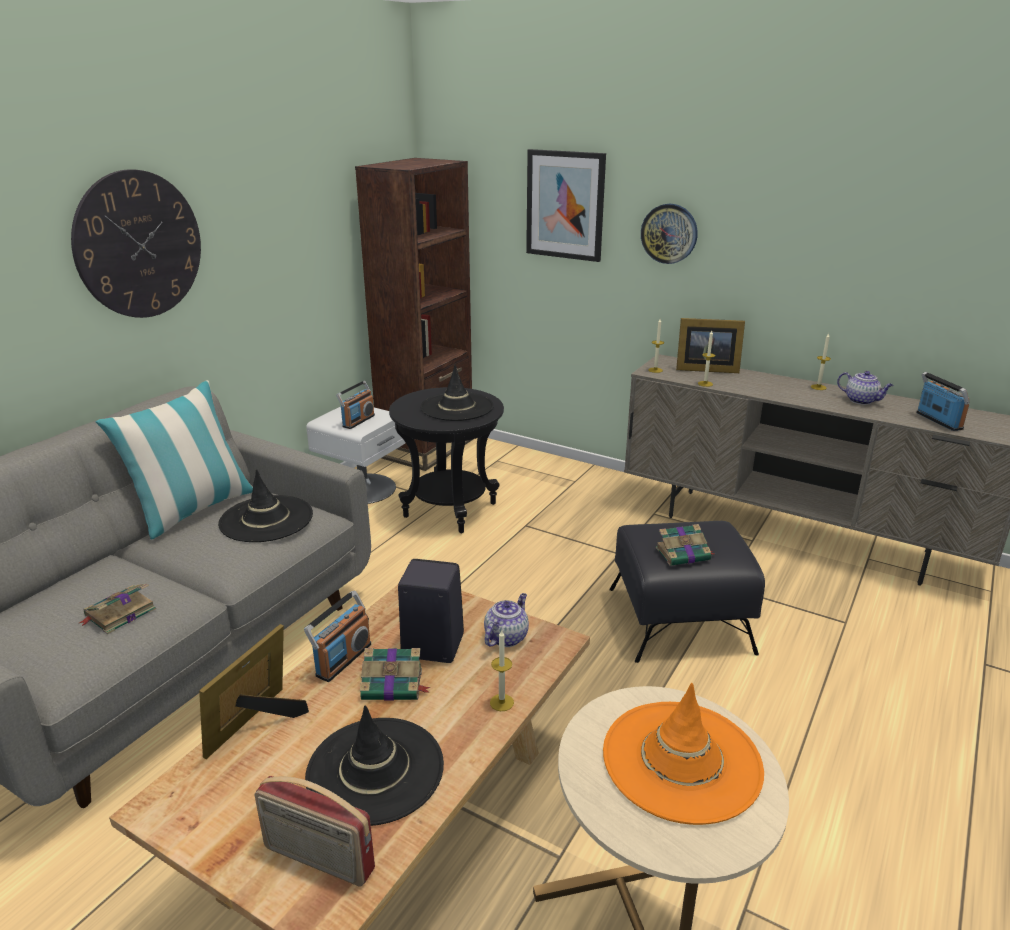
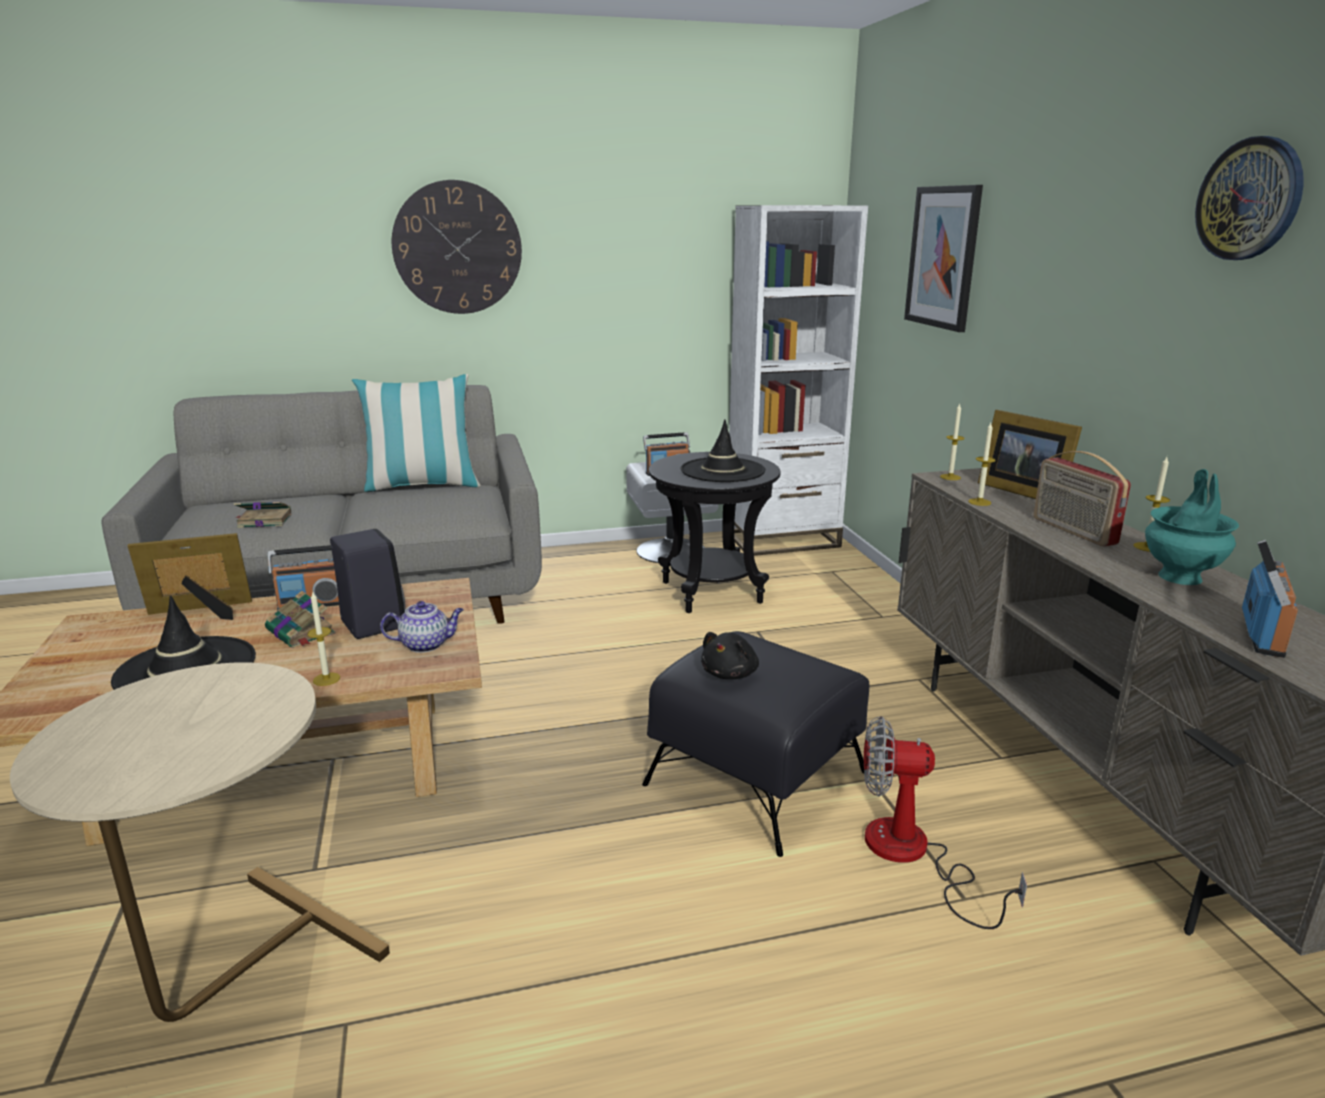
camera: 45 degrees right, 5 degrees down
black hat [218,469,313,542] -> none
radio [254,776,375,887] -> radio moved to [1033,451,1131,546]
brown bookcase [355,158,473,471] -> white bookcase [729,205,868,556]
orange hat [603,683,764,825] -> none
wall clock [641,204,698,264] -> wall clock moved to [1195,136,1304,260]
book [656,524,714,566] -> black plush toy [701,632,759,679]
teapot [837,371,894,405] -> turquoise vase [1145,469,1239,585]
none -> fan [864,716,1027,929]

